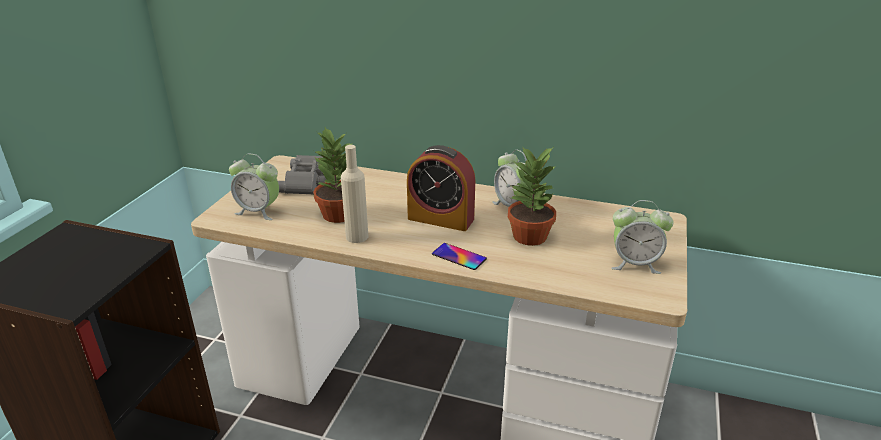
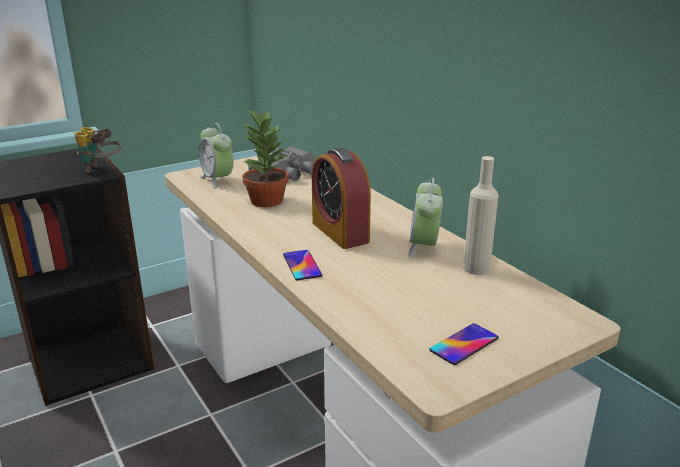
camera: 40 degrees right, 5 degrees down
beige bottle [341,145,368,243] -> beige bottle moved to [463,156,498,275]
potted plant [508,146,556,246] -> none
alarm clock [611,200,674,274] -> phone [429,323,499,365]
none -> binoculars [74,127,122,173]

